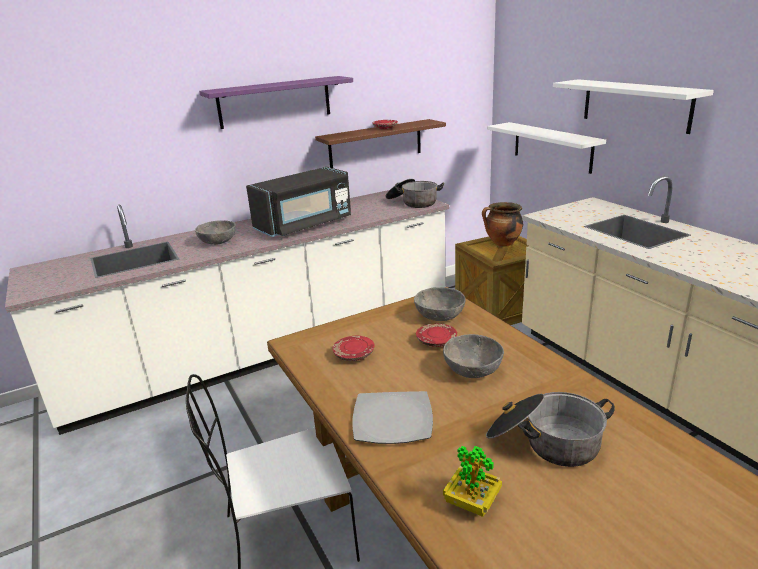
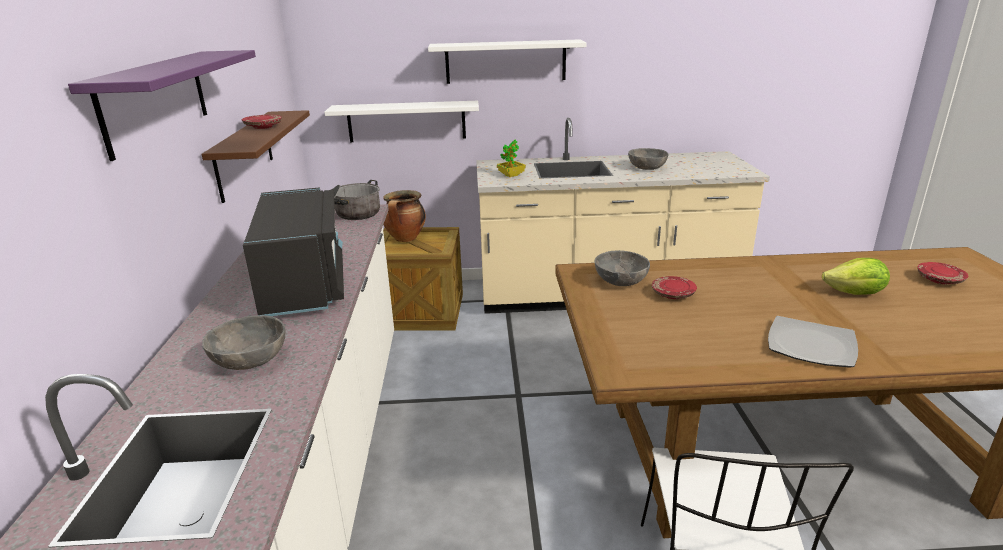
camera: 65 degrees left, 0 degrees up
red plate [332,336,375,361] -> red plate moved to [917,262,968,284]
grey bowl [443,334,504,378] -> grey bowl moved to [628,148,669,170]
potted plant [443,446,502,517] -> potted plant moved to [497,140,526,177]
cooking pot [486,392,615,467] -> lettuce [822,258,890,295]

